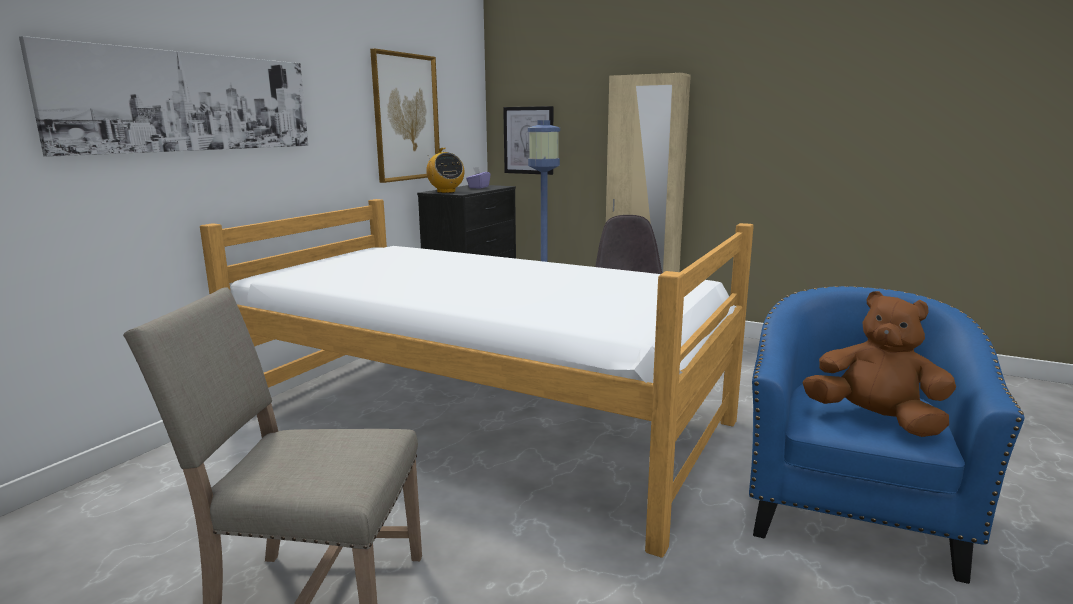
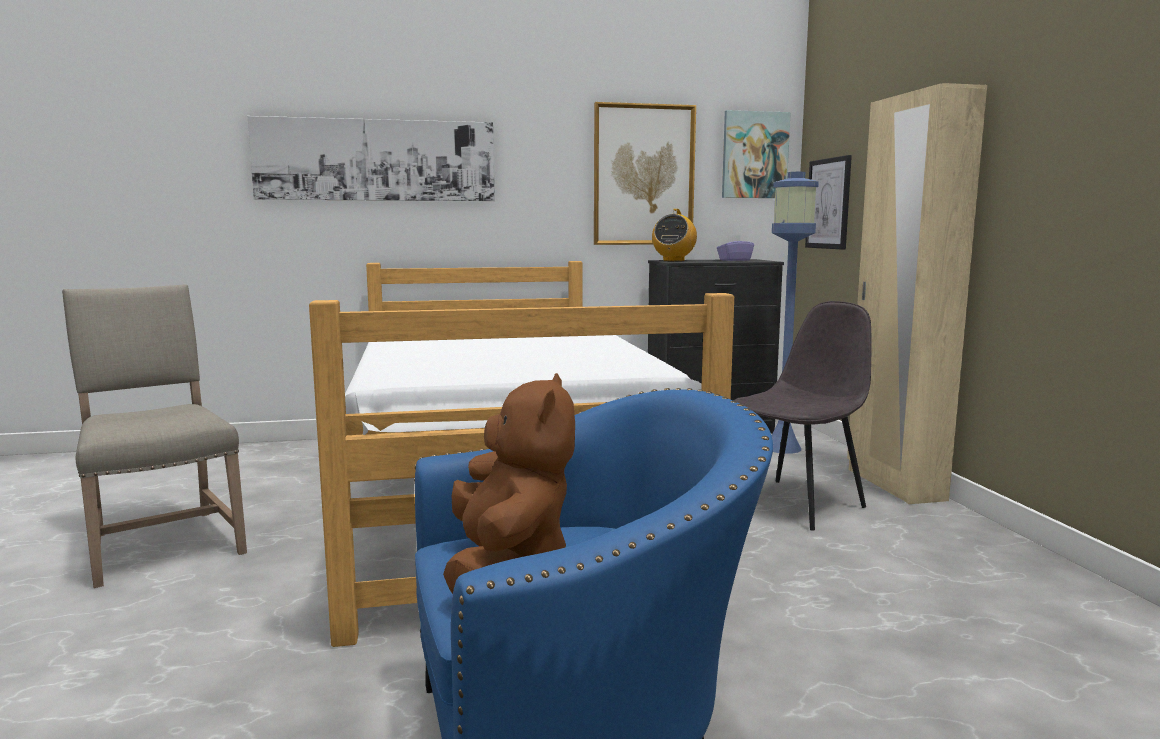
camera: 50 degrees right, 5 degrees down
none -> picture [722,110,791,198]

